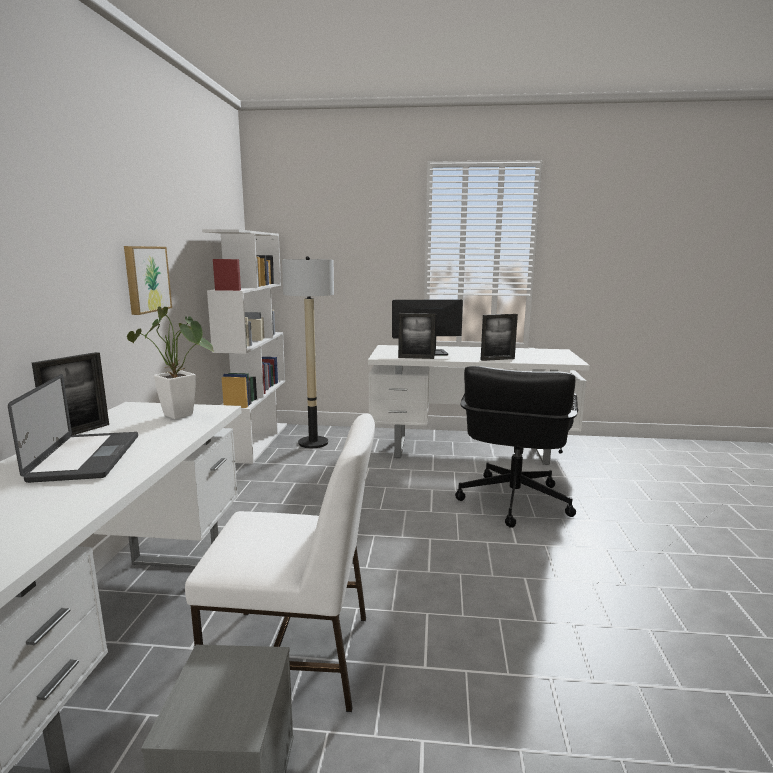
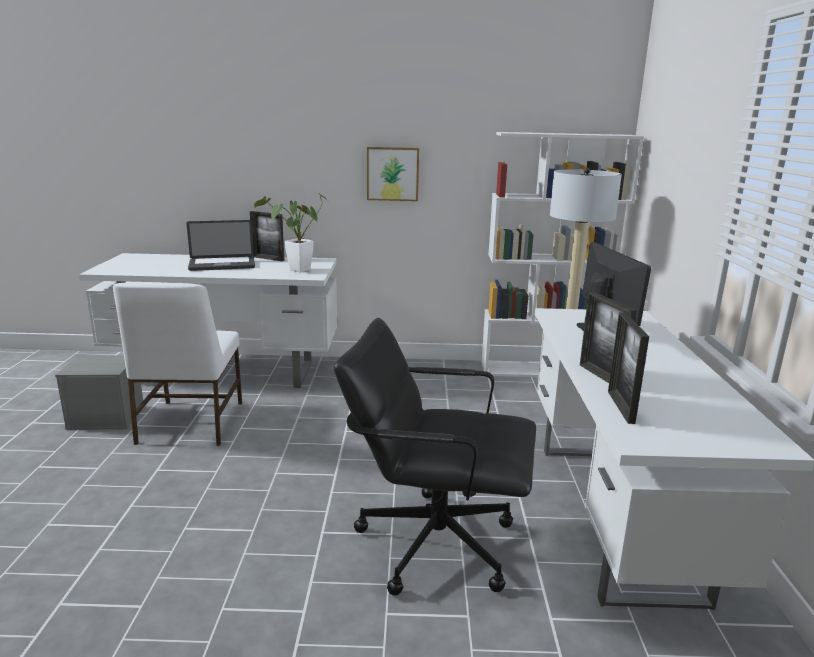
camera: 85 degrees right, 5 degrees up
picture frame [398,313,435,359] -> picture frame moved to [608,312,649,424]

